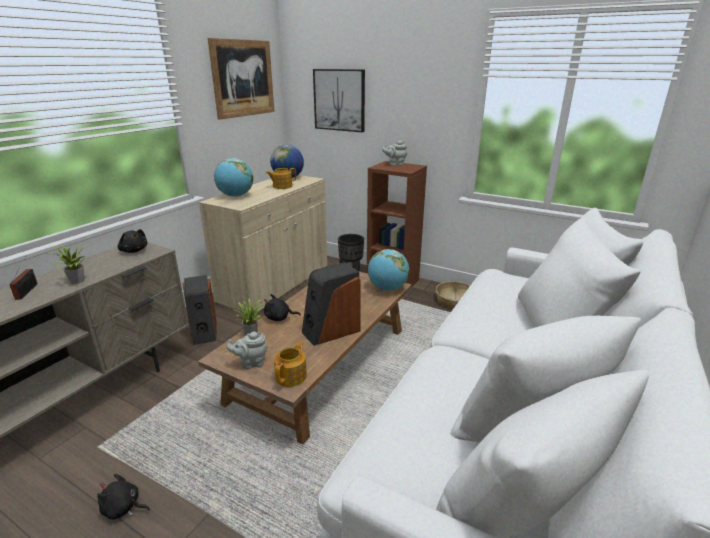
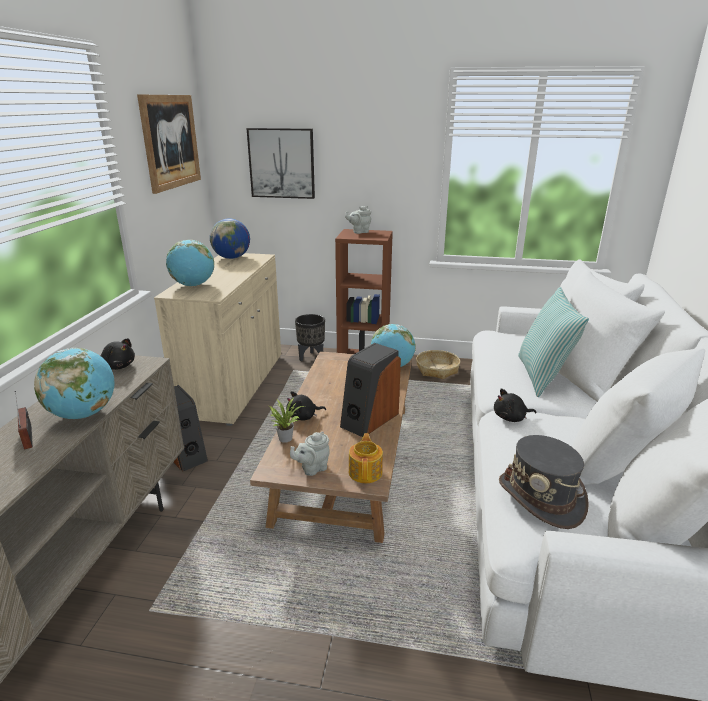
camera: 20 degrees left, 0 degrees up
potted plant [50,245,87,284] -> globe [34,348,115,419]
black plush toy [97,474,150,519] -> black plush toy moved to [494,389,536,422]
teapot [266,168,296,189] -> none
none -> grey hat [499,435,589,529]
none -> pillow [518,287,589,397]

